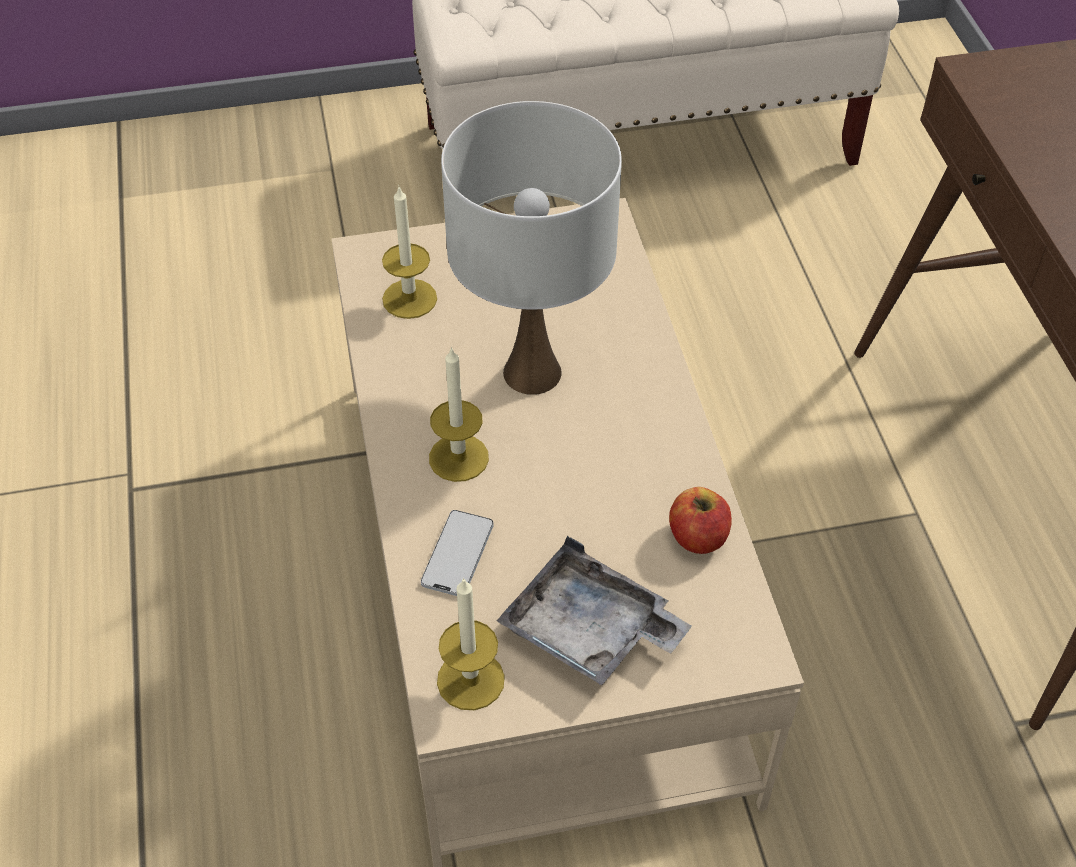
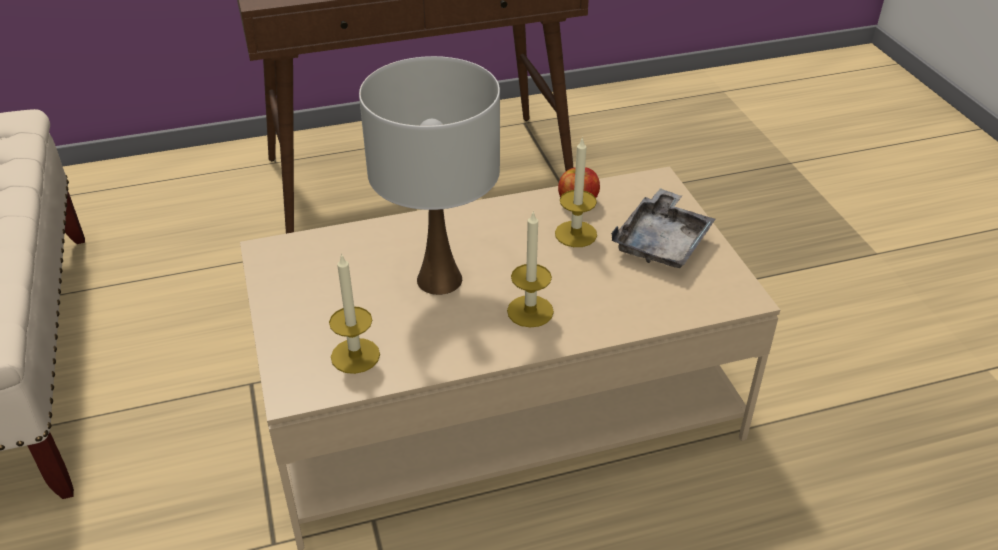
camera: 95 degrees left, 10 degrees down
phone [421,510,494,596] -> none
candle [437,578,505,710] -> candle moved to [555,137,597,247]

